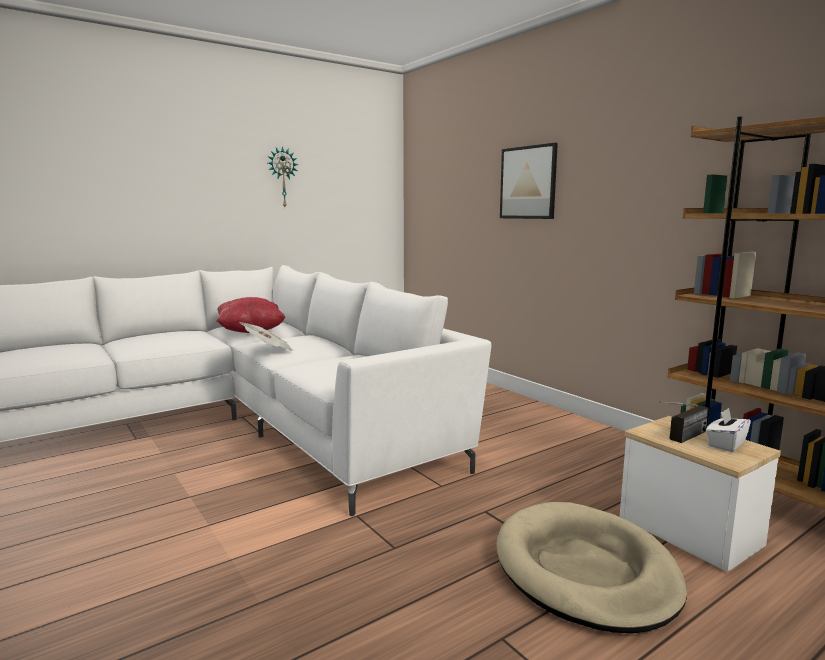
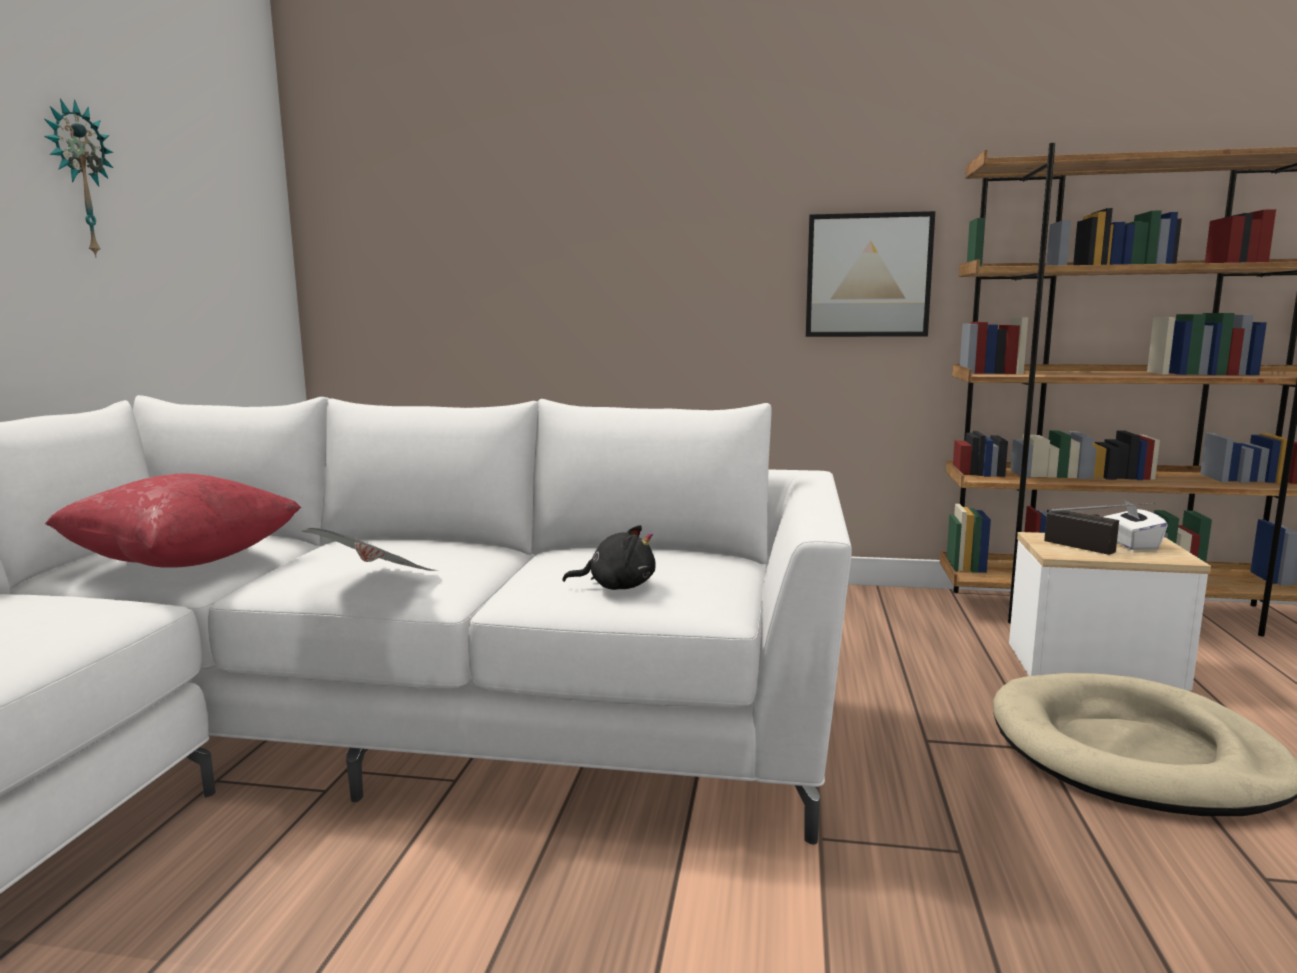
camera: 45 degrees left, 0 degrees up
picture [500,143,558,219] -> picture moved to [806,211,935,337]
radio [660,401,709,443] -> radio turned 45 degrees counterclockwise [1044,502,1155,555]
none -> black plush toy [563,525,656,590]

